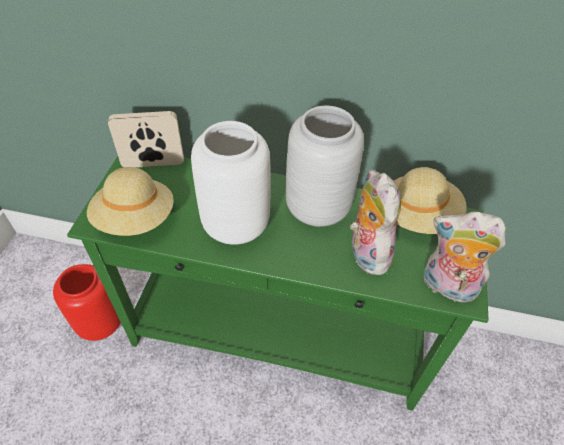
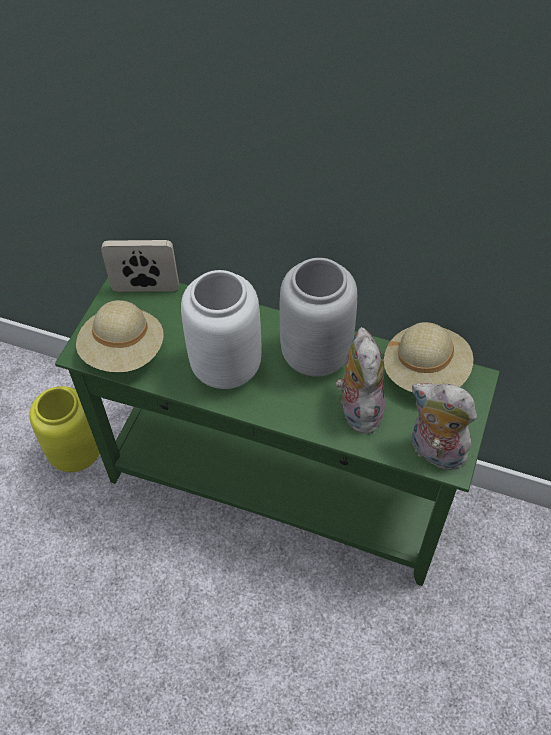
camera: 10 degrees right, 5 degrees up
red vase [53,264,121,341] -> yellow vase [29,386,100,472]

